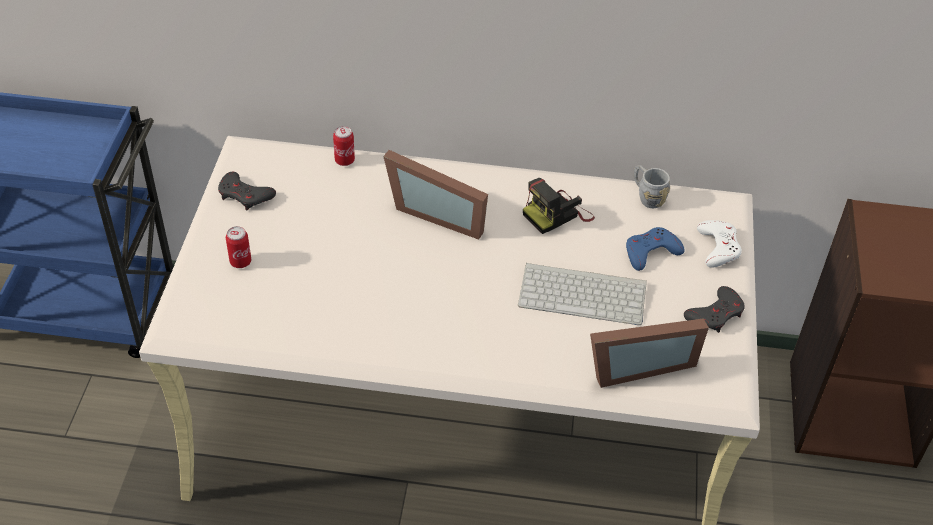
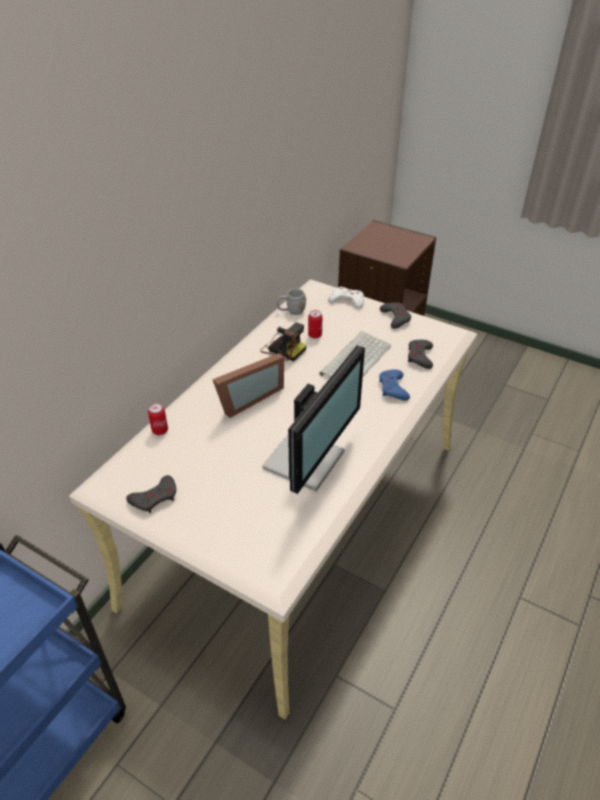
camera: 65 degrees left, 5 degrees down
can [226,226,251,268] -> can moved to [308,310,322,339]
camera [523,178,595,234] -> camera turned 45 degrees counterclockwise [260,323,307,361]
picture frame [590,318,709,388] -> grey game controller [408,340,433,369]
blue game controller [626,227,684,271] -> blue game controller moved to [379,369,410,401]
none -> monitor [262,345,365,494]

